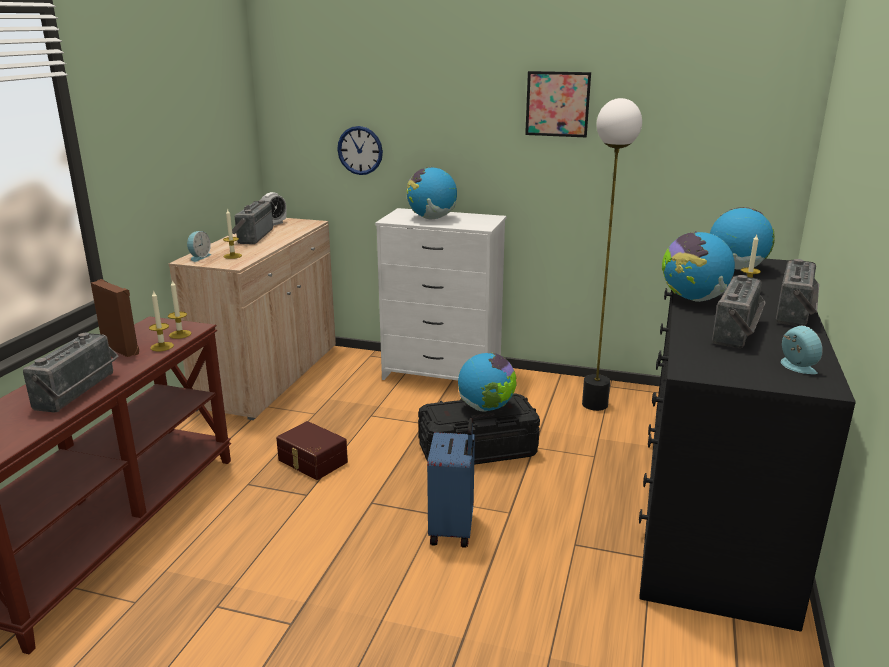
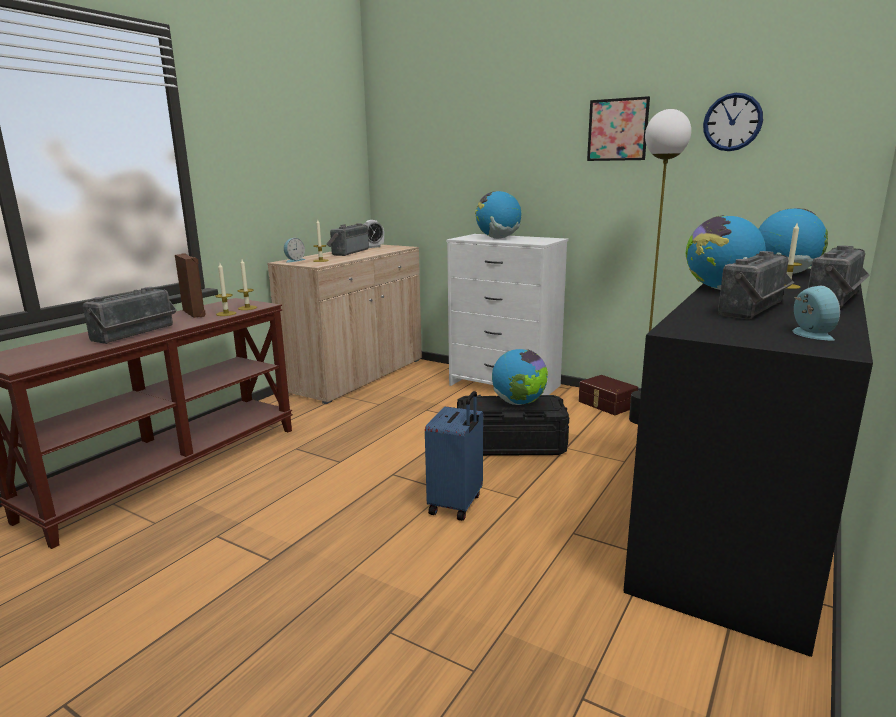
camera: 15 degrees right, 5 degrees down
brown storage box [276,421,348,480] -> brown storage box moved to [579,375,638,415]
wall clock [337,126,383,175] -> wall clock moved to [703,93,763,151]

